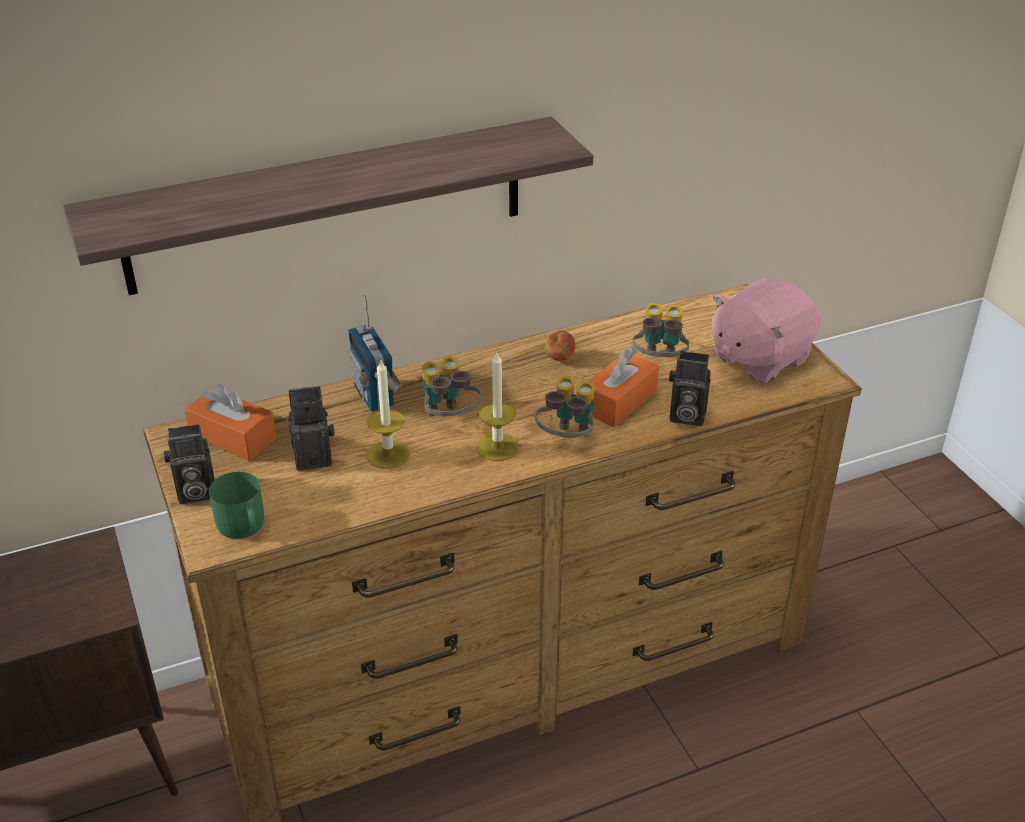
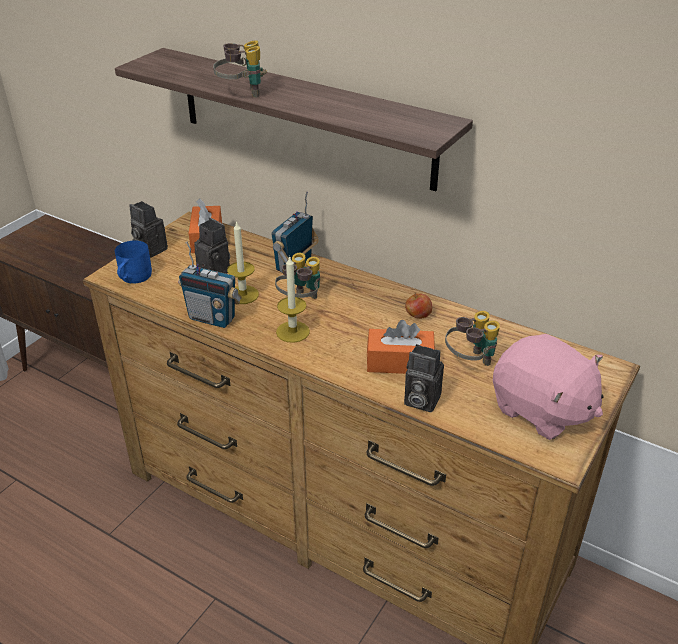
camera: 55 degrees right, 0 degrees up
green mug [209,472,264,539] -> blue mug [115,240,152,284]
binoculars [535,376,595,438] -> binoculars moved to [213,40,267,98]
camera [669,351,711,426] -> camera turned 45 degrees counterclockwise [404,344,444,412]
pink plush toy [712,279,821,384] -> pink plush toy turned 150 degrees counterclockwise [493,334,604,440]
none -> radio [179,241,242,328]

